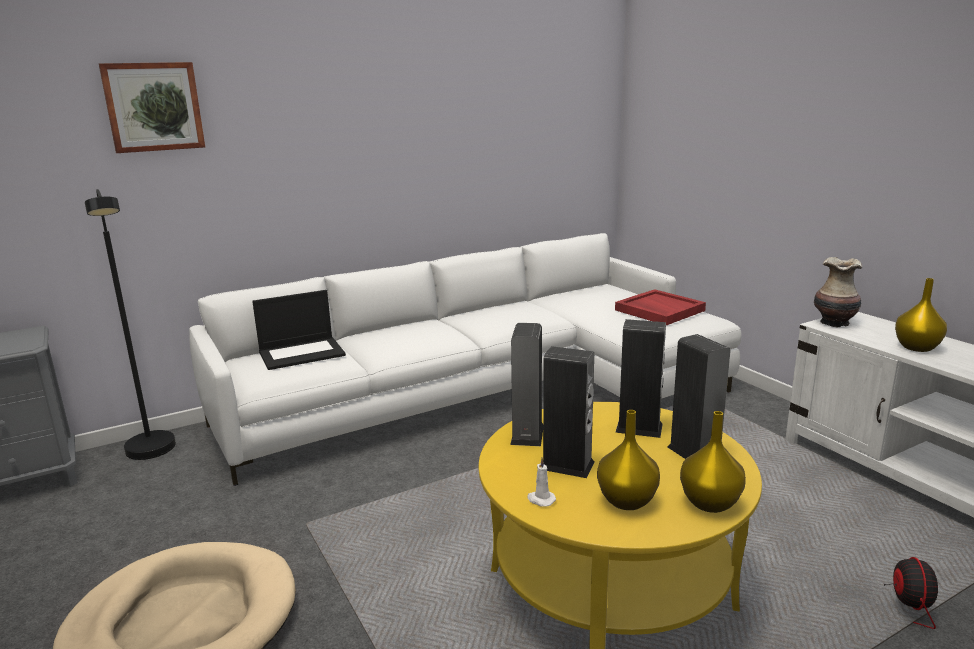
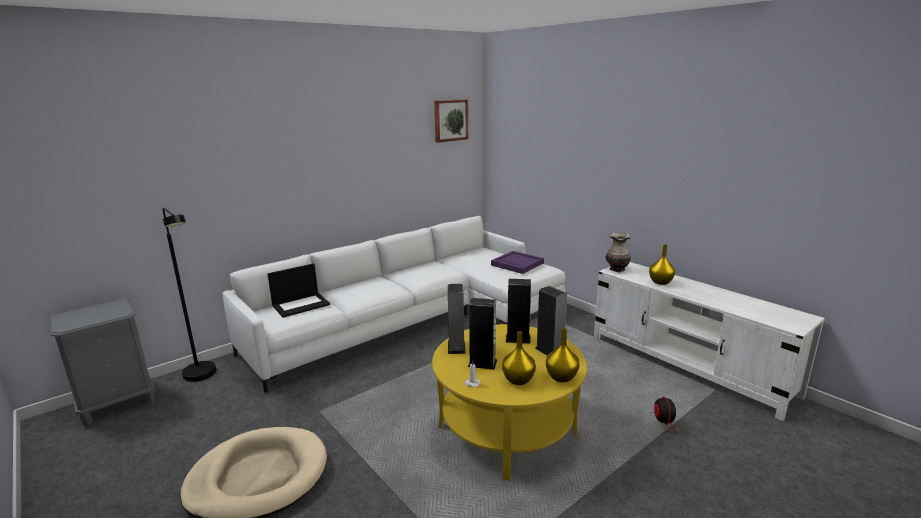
camera: 10 degrees left, 0 degrees up
picture [99,62,205,153] -> picture moved to [434,99,468,142]
red tray [615,289,706,325] -> purple tray [491,251,544,274]

